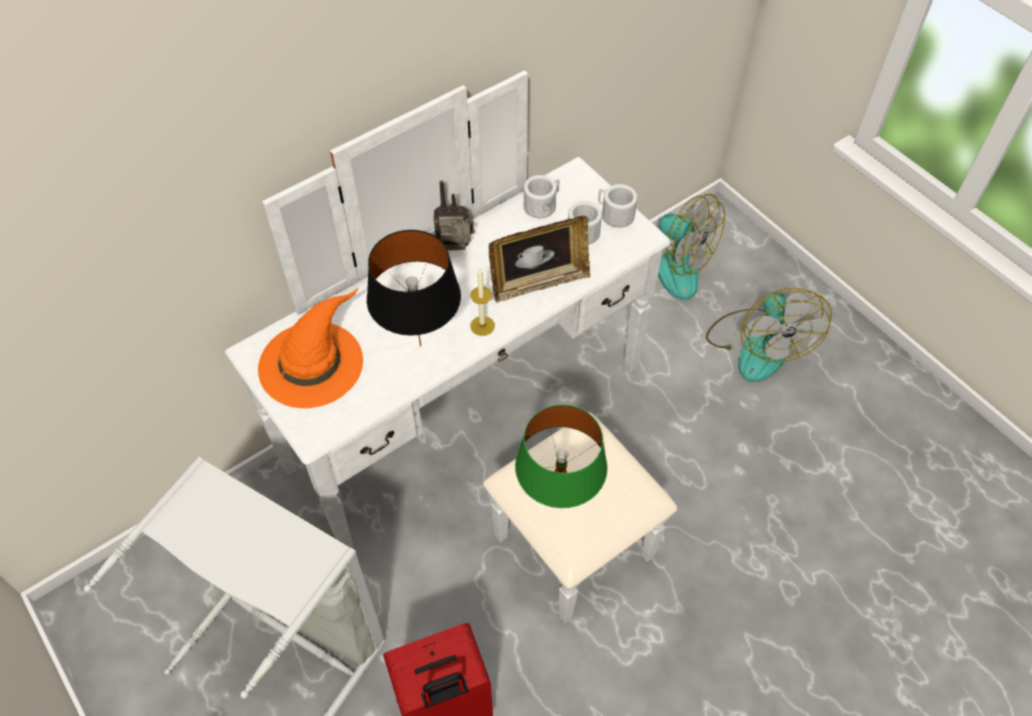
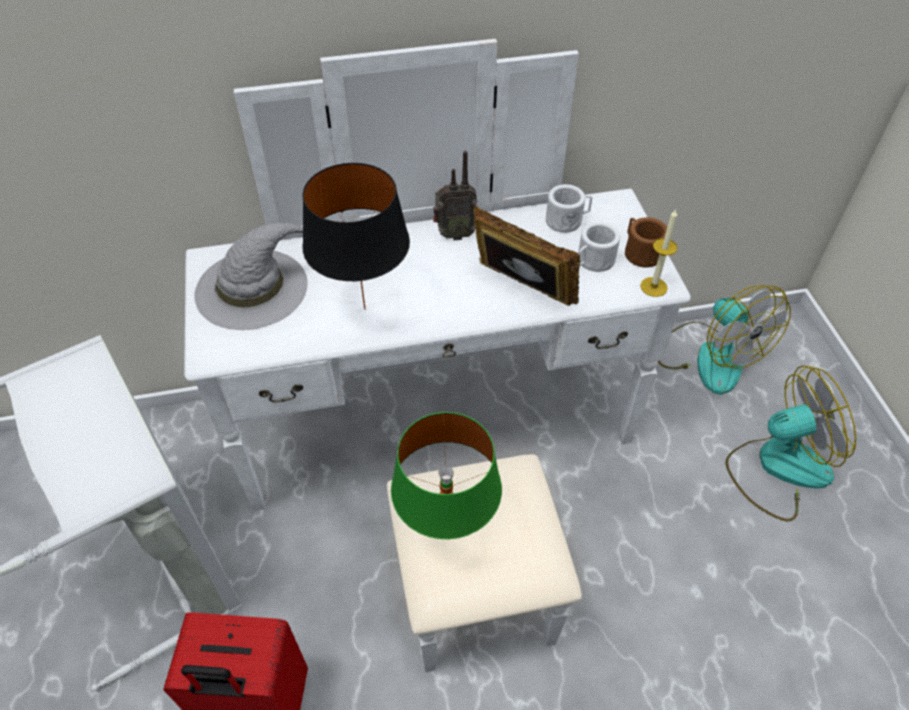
camera: 25 degrees right, 5 degrees down
orange hat [258,287,363,408] -> grey hat [194,223,308,330]
radio [434,181,474,250] -> radio turned 150 degrees clockwise [433,151,477,240]
candle [470,268,495,336] -> candle moved to [640,209,677,297]
picture frame [489,216,590,303] -> picture frame turned 150 degrees counterclockwise [474,206,581,306]
white mug [598,184,637,228] -> brown mug [625,217,667,268]
fan [706,288,832,382] -> fan turned 120 degrees counterclockwise [725,365,856,522]

